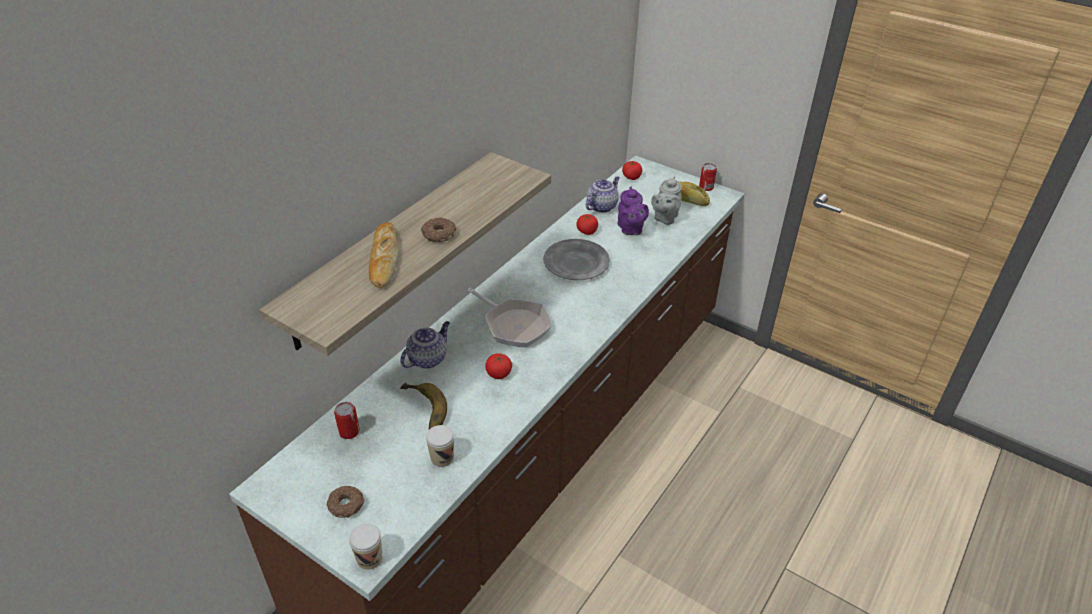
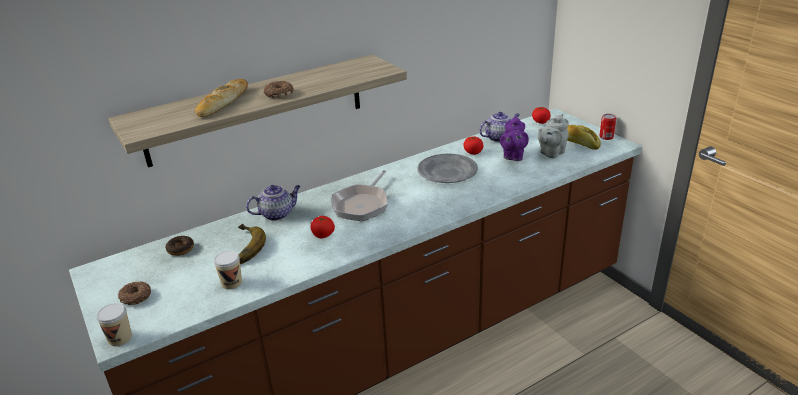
camera: 25 degrees right, 10 degrees down
can [334,402,360,439] -> donut [165,236,194,256]
frying pan [468,288,552,348] -> frying pan turned 45 degrees clockwise [331,170,388,221]

